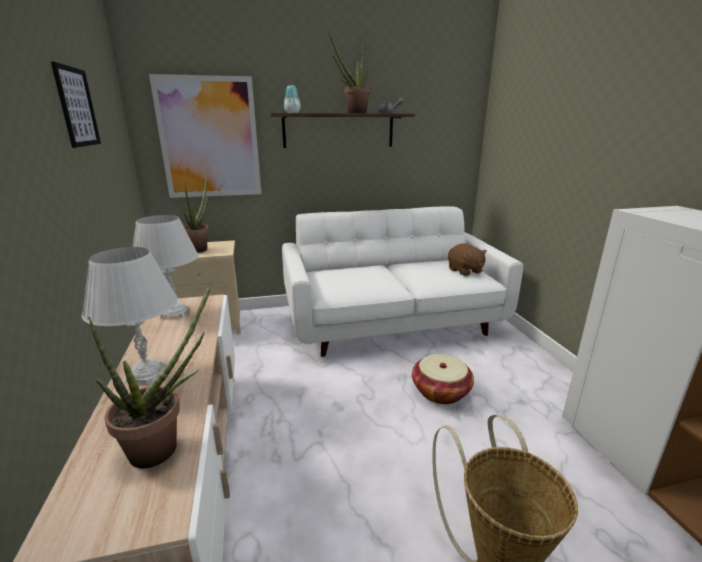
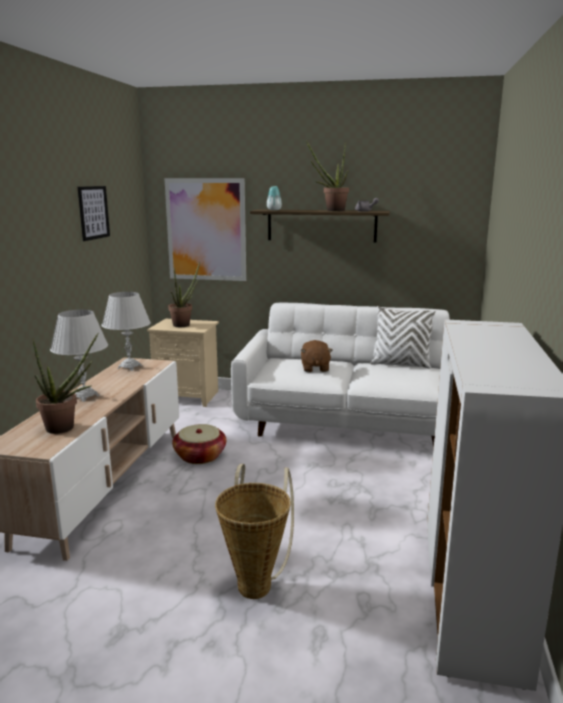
camera: 25 degrees right, 5 degrees down
basket [412,354,474,404] -> basket moved to [172,424,226,464]
brown plush toy [448,243,487,276] -> brown plush toy moved to [301,340,333,372]
none -> white pillow [370,306,436,368]

